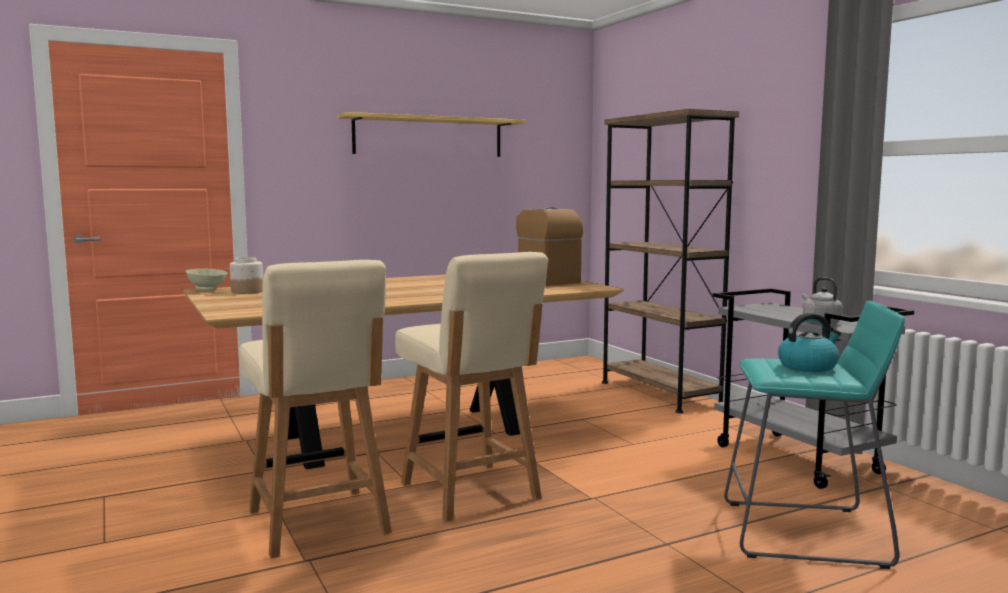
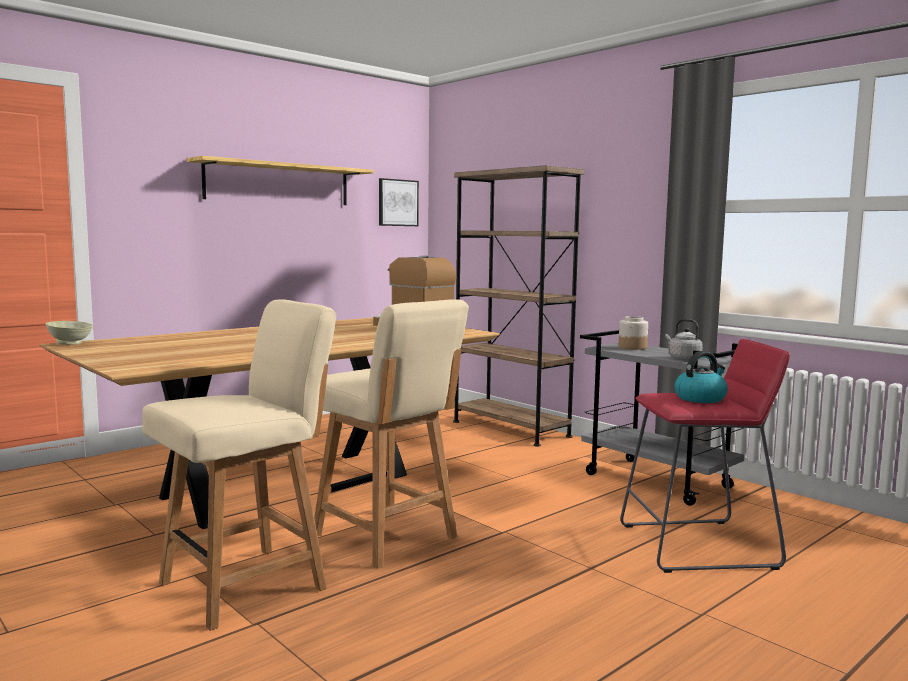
camera: 15 degrees left, 0 degrees up
jar [230,257,263,294] -> jar moved to [618,316,648,350]
beige chair [239,260,392,558] -> beige chair turned 90 degrees counterclockwise [142,299,337,631]
turquoise stool [724,301,905,569] -> red stool [620,339,790,573]
none -> picture [379,178,419,226]

